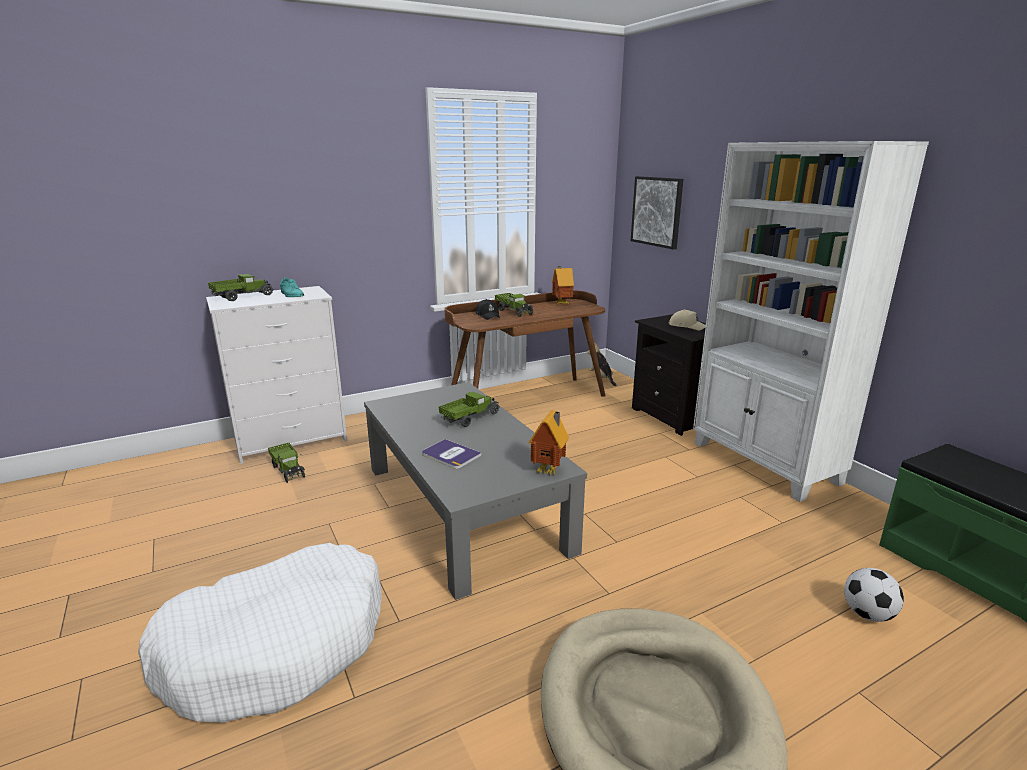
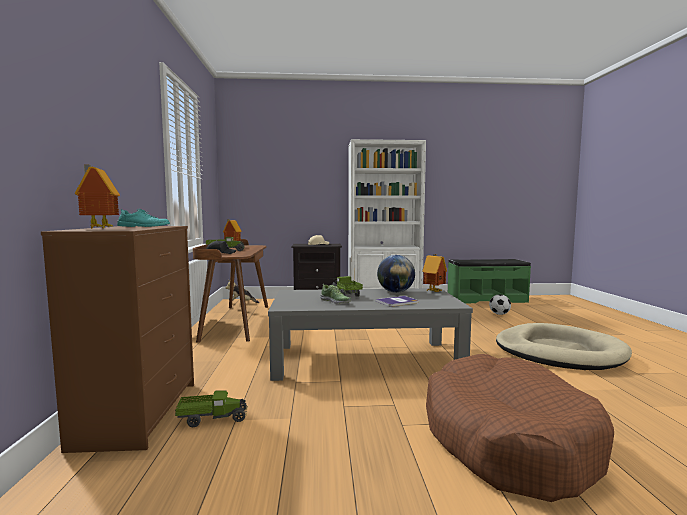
camera: 65 degrees left, 15 degrees down
white dog bed [138,543,382,723] -> brown dog bed [426,354,614,502]
white dresser [206,286,347,464] -> brown dresser [41,226,194,453]
toy truck [208,274,273,301] -> toy house [74,164,120,229]
picture [631,176,684,249] -> none
none -> shoe [320,284,351,304]
none -> globe [377,255,415,293]

